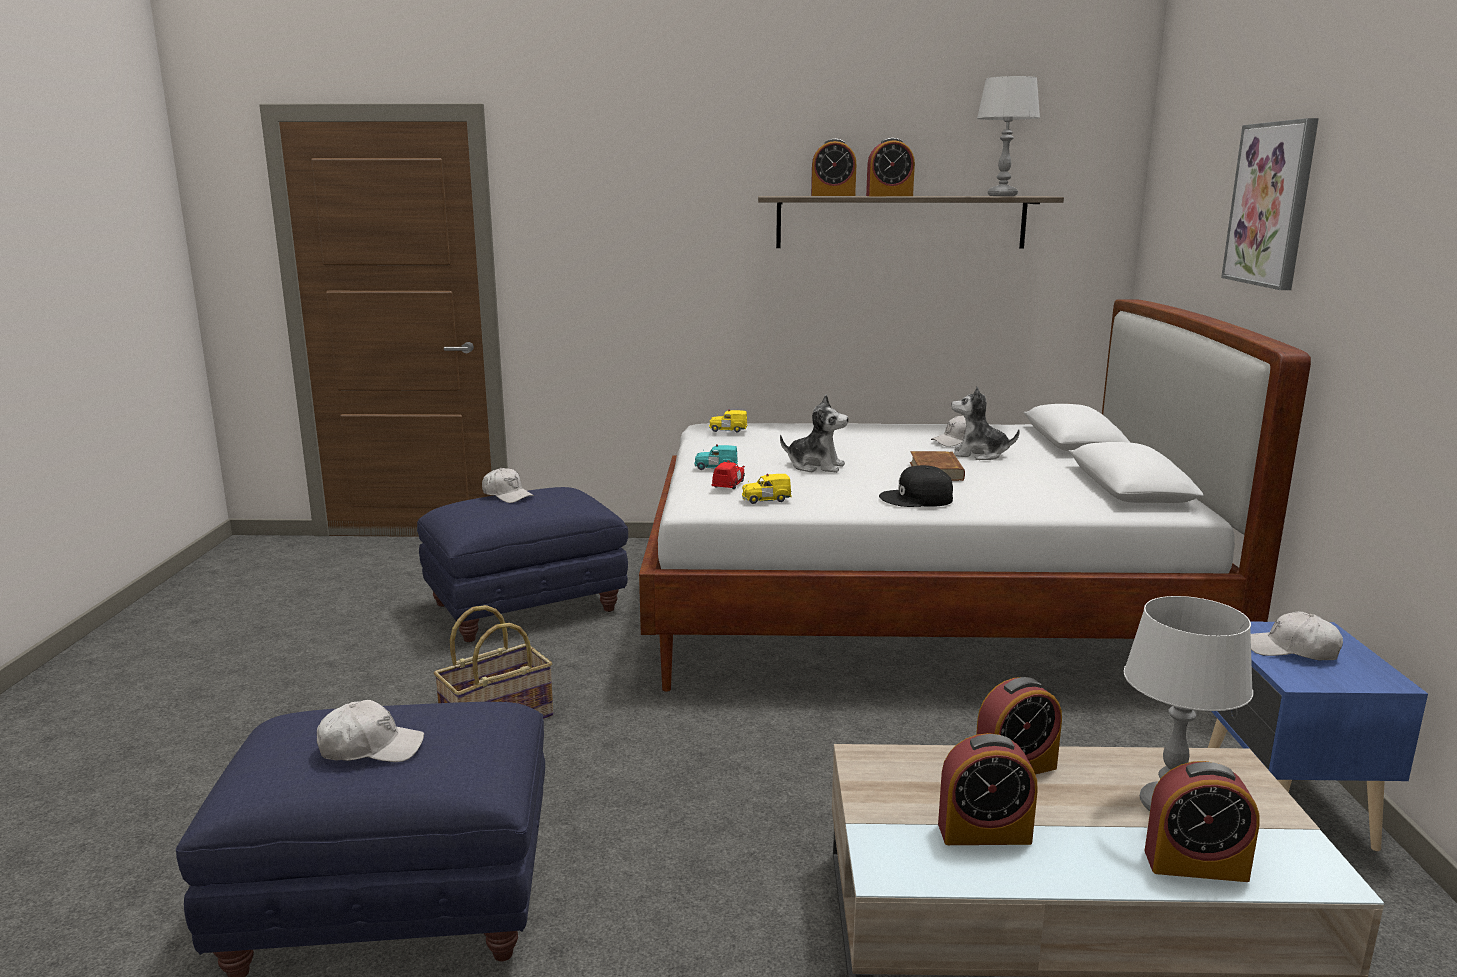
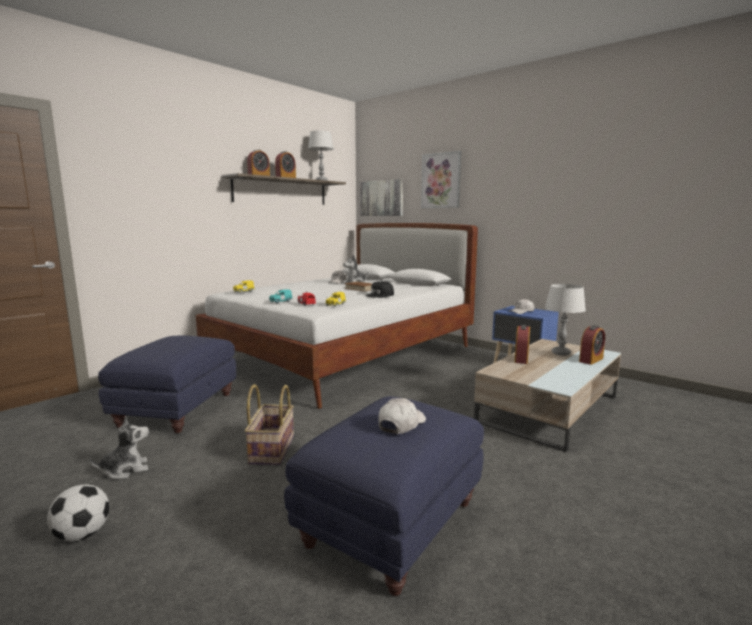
camera: 50 degrees left, 5 degrees down
white cap [482,468,534,503] -> none
plush toy [780,395,849,473] -> plush toy moved to [89,416,149,479]
alarm clock [938,733,1038,845] -> none
none -> football [47,485,110,542]
none -> picture [360,179,403,216]

